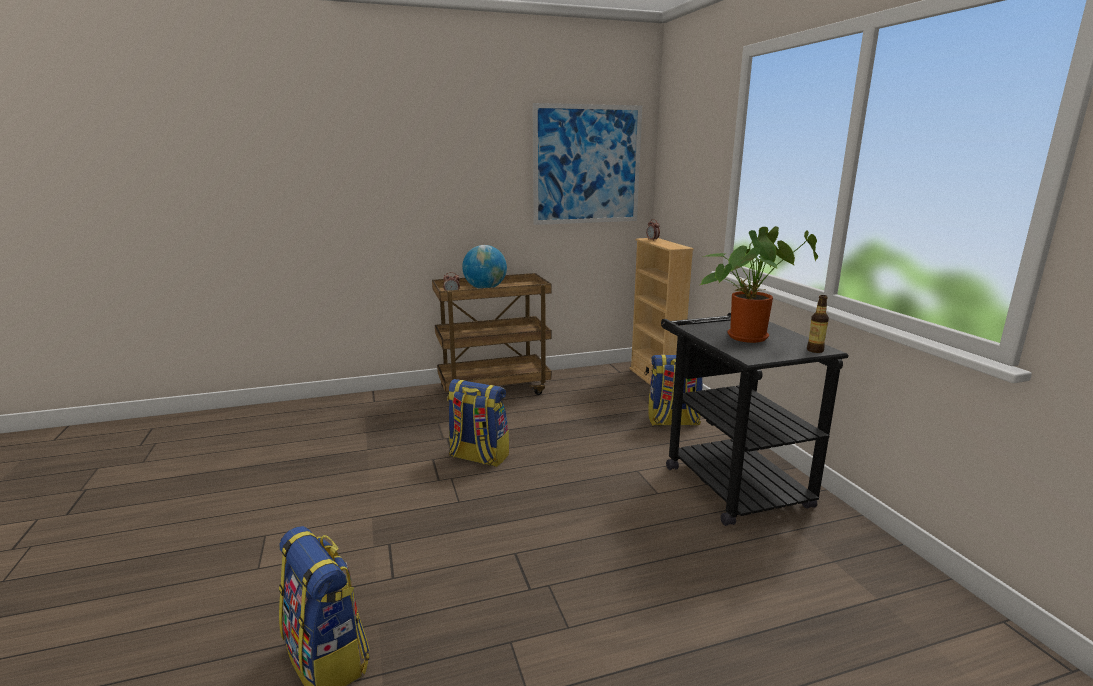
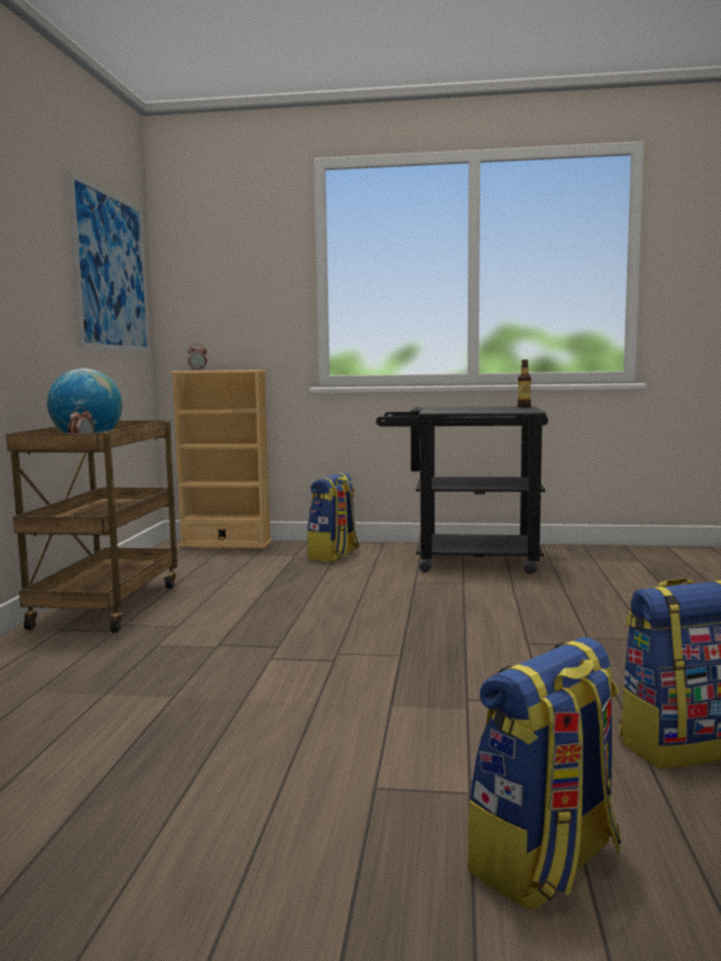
camera: 65 degrees left, 10 degrees down
backpack [447,379,509,467] -> backpack moved to [467,637,621,911]
potted plant [700,226,819,343] -> none

